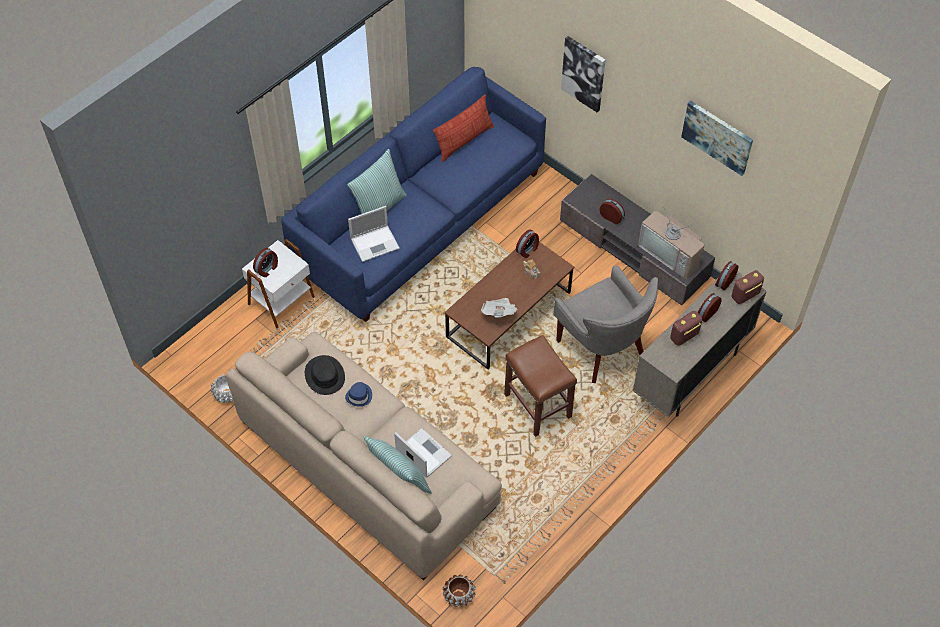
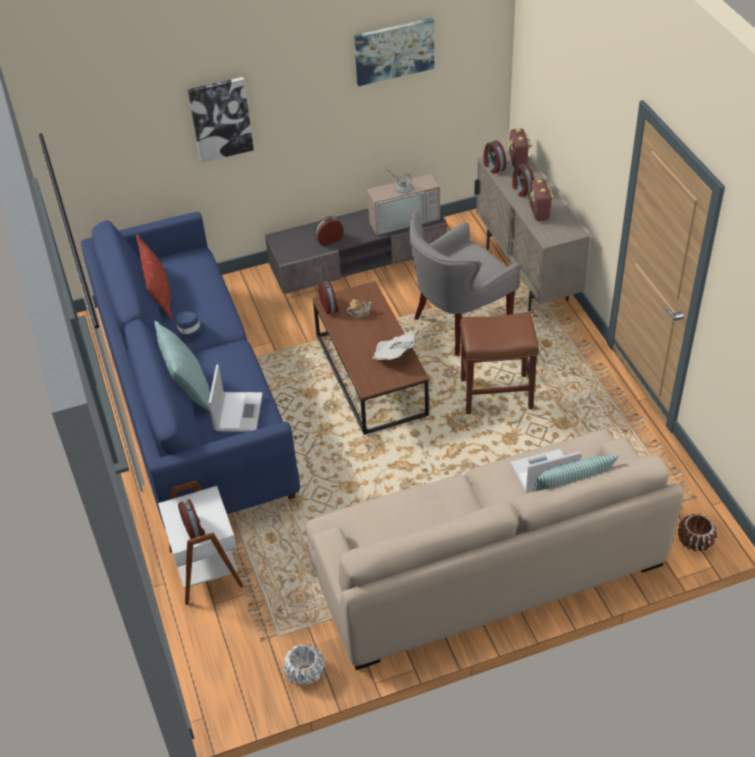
camera: 60 degrees left, 10 degrees down
black hat [305,355,345,395] -> none
blue hat [345,382,372,407] -> blue hat moved to [173,311,203,337]
grey armchair [553,265,658,383] -> grey armchair turned 150 degrees clockwise [409,211,521,356]

